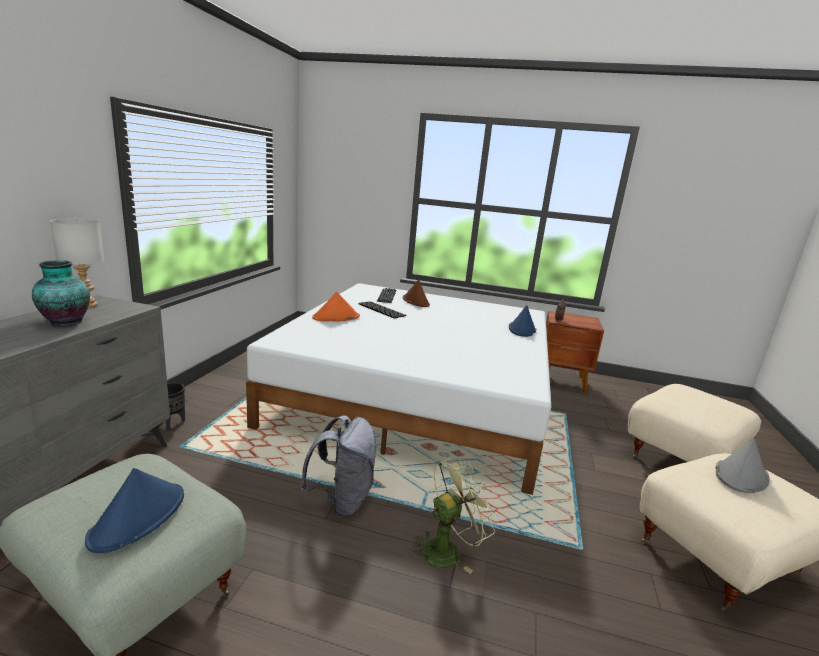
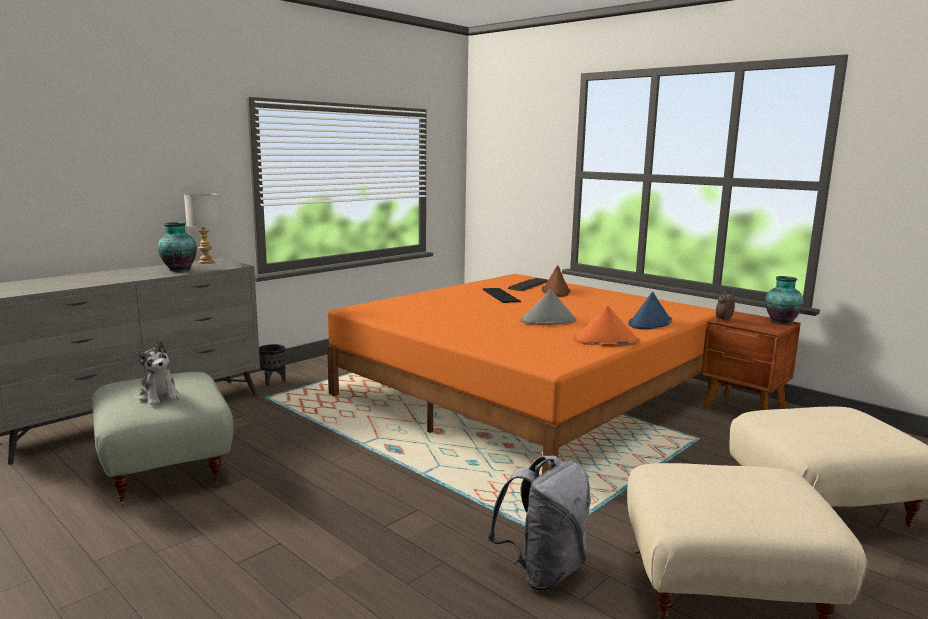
camera: 30 degrees right, 5 degrees down
blue hat [85,468,184,553] -> plush toy [136,341,180,405]
white bed [246,283,551,495] -> orange bed [327,274,720,475]
grey backpack [300,415,378,517] -> grey backpack moved to [487,456,591,590]
orange hat [313,292,360,322] -> orange hat moved to [573,306,640,346]
green fan [410,456,495,574] -> none
grey hat [715,439,770,493] -> grey hat moved to [520,289,576,324]
none -> vase [765,276,803,325]

